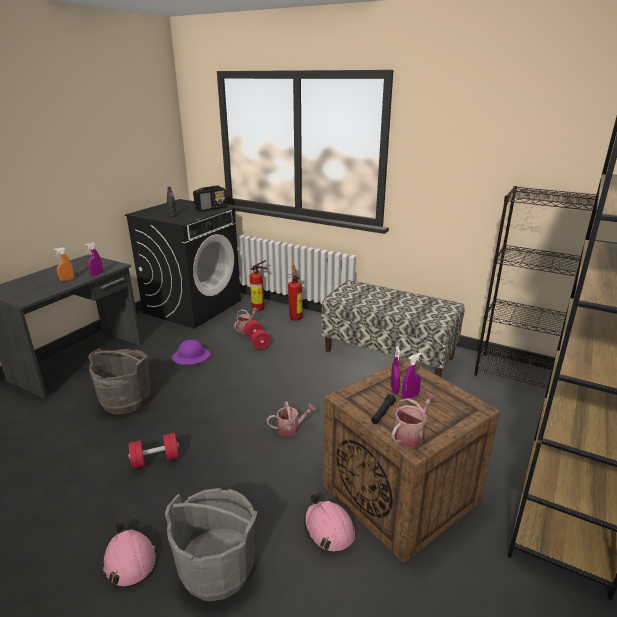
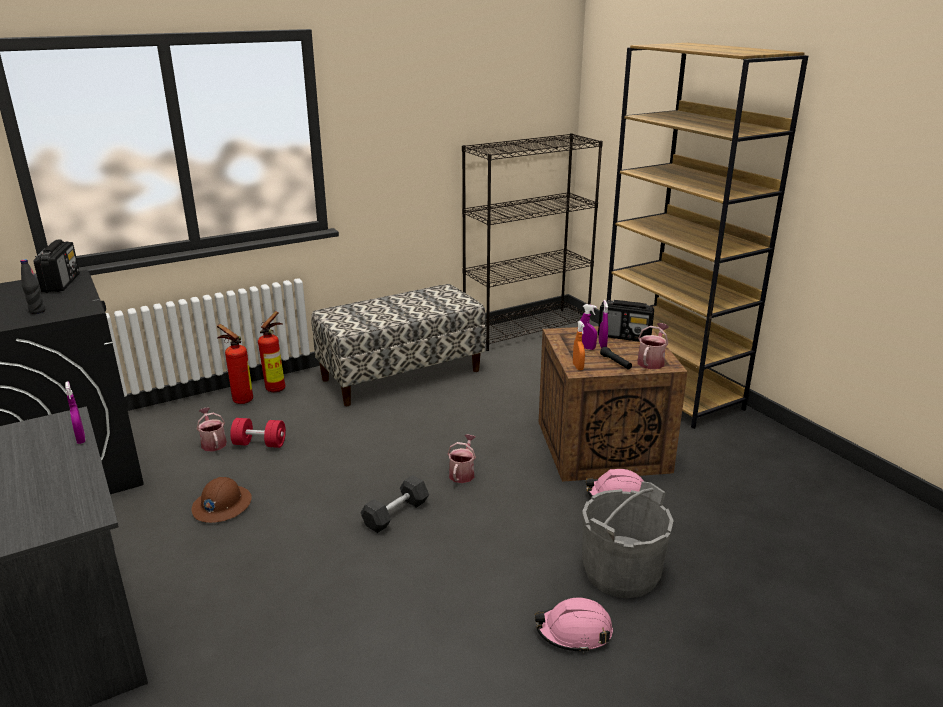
camera: 60 degrees left, 0 degrees up
orange spray bottle [54,247,74,281] -> orange spray bottle moved to [573,321,585,370]
grey bucket [88,348,151,414] -> none
red dumbbell [128,433,179,469] -> none
purple hard hat [172,340,211,365] -> brown hard hat [192,477,252,523]
fire extinguisher [249,260,268,311] -> fire extinguisher moved to [258,311,286,392]
watering can [392,392,437,448] -> watering can turned 45 degrees clockwise [637,323,669,369]
none -> grey dumbbell [361,475,429,533]
none -> radio [598,300,654,342]

